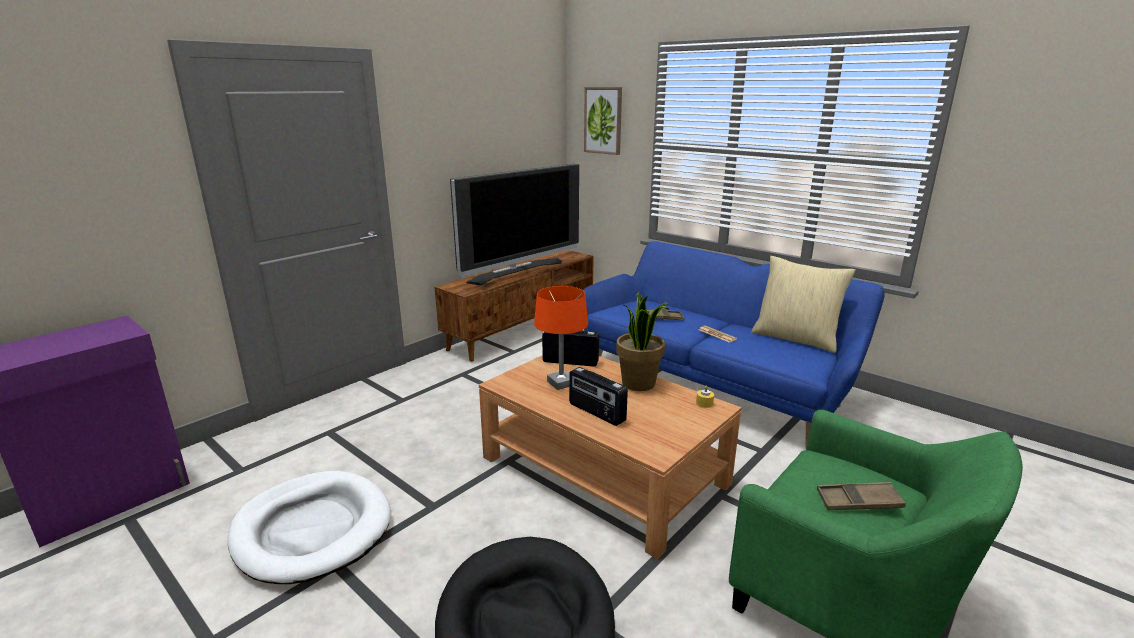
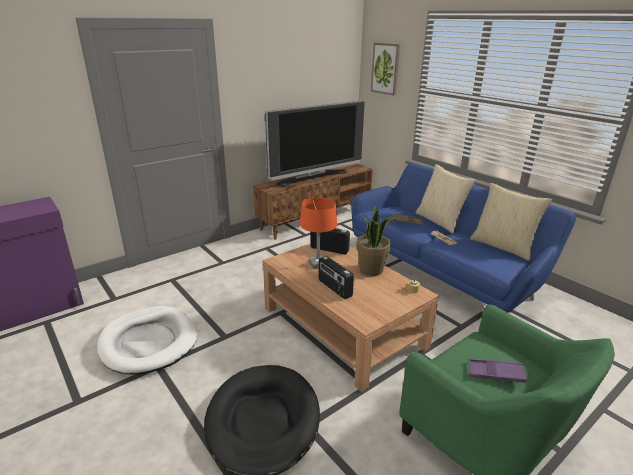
camera: 10 degrees right, 5 degrees up
brown tray [817,482,906,510] -> purple tray [469,358,527,382]
none -> beige pillow [416,164,476,234]

